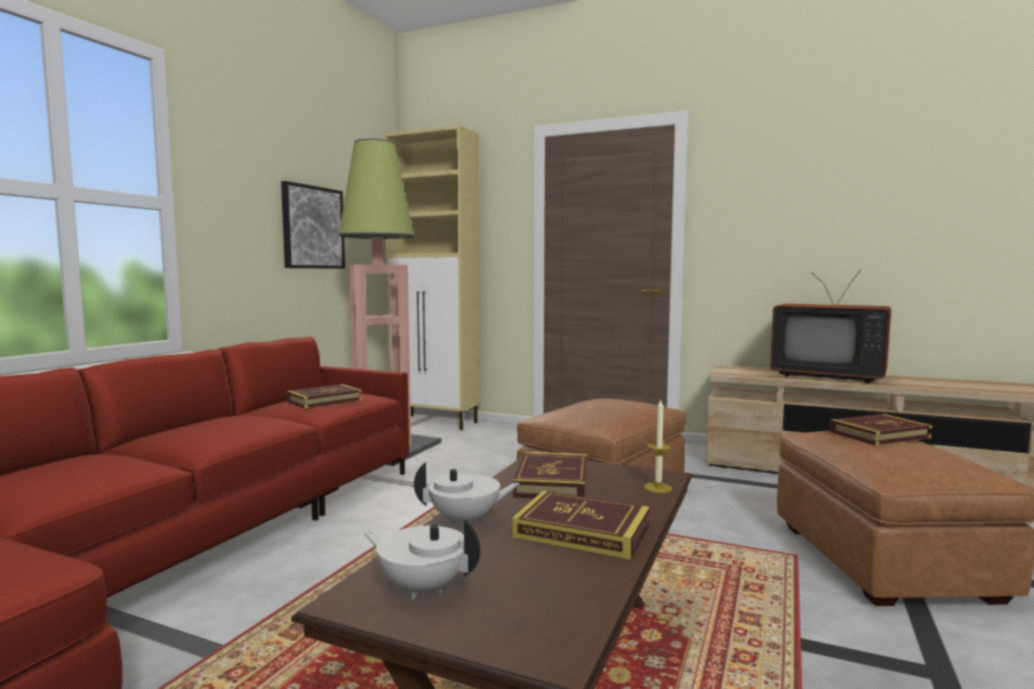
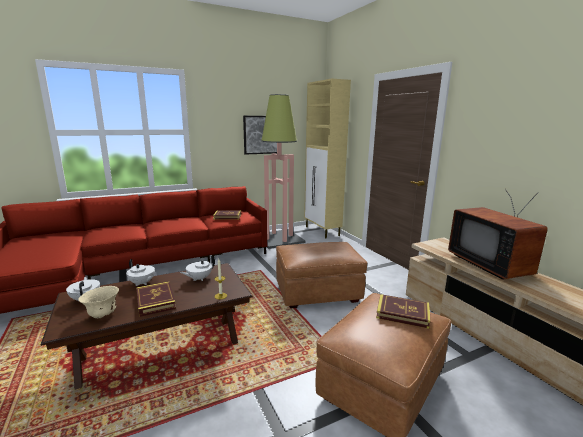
camera: 40 degrees right, 10 degrees up
book [513,452,587,499] -> white teapot [180,255,215,281]
none -> beige bowl [78,286,119,318]

